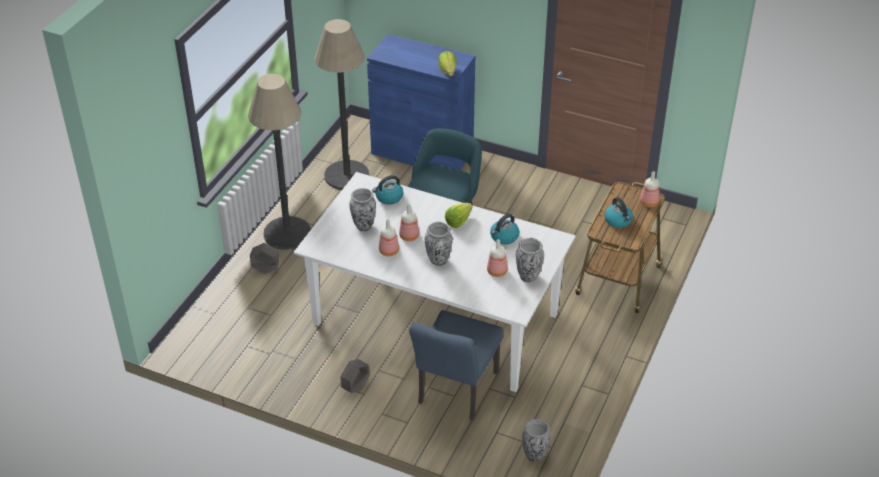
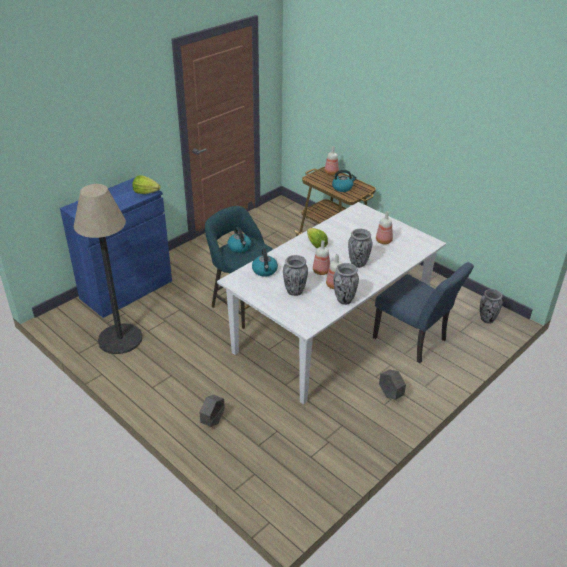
camera: 70 degrees left, 5 degrees down
floor lamp [248,74,311,250] -> none
kettle [490,214,519,245] -> kettle moved to [227,227,251,253]
vase [516,238,544,282] -> vase moved to [333,263,359,305]

